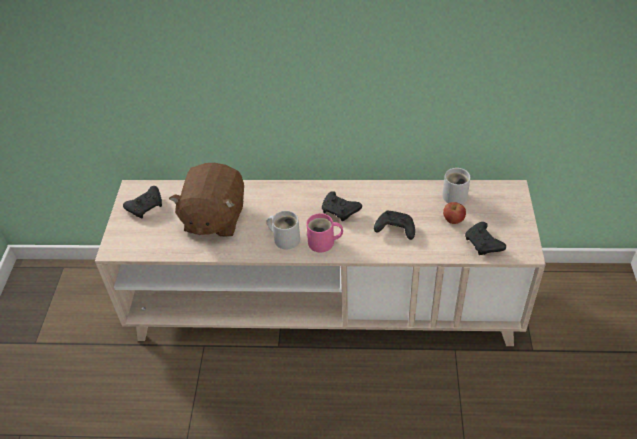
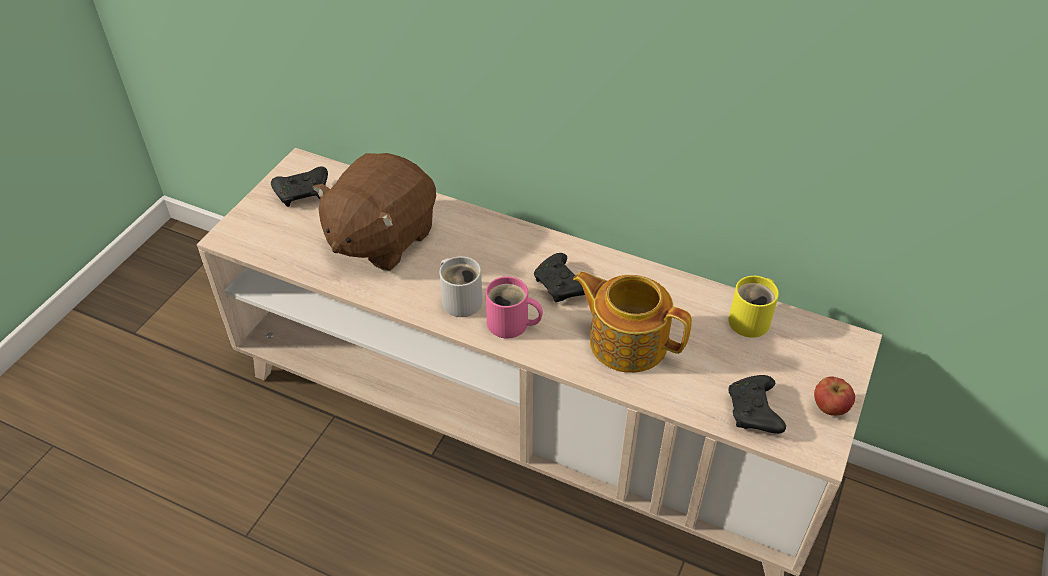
camera: 20 degrees right, 0 degrees up
black game controller [374,210,415,240] -> teapot [573,271,692,373]
white mug [442,168,471,204] -> yellow mug [729,276,779,338]
apple [443,202,466,224] -> apple moved to [814,376,855,416]

